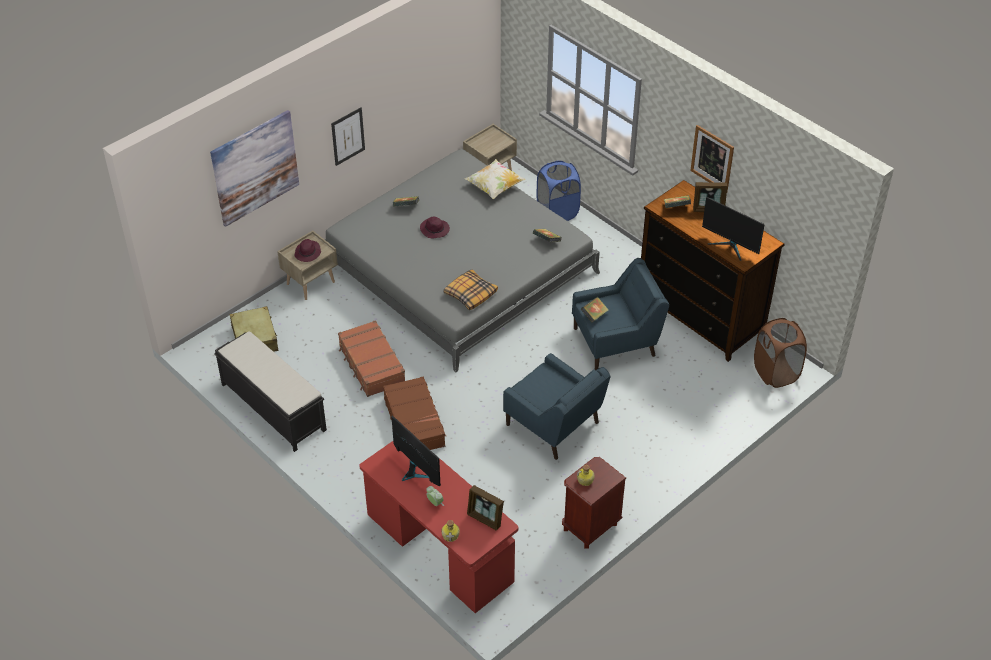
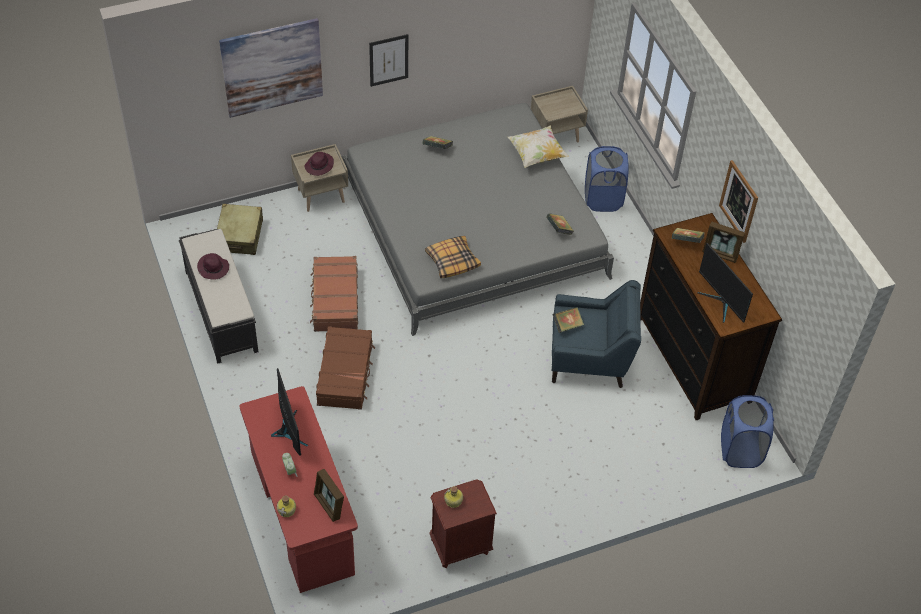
camera: 20 degrees right, 5 degrees up
purple hat [420,217,450,238] -> purple hat moved to [197,253,229,280]
blue armchair [503,353,610,460] -> none
brown laundry basket [754,318,807,388] -> blue laundry basket [721,395,774,468]

